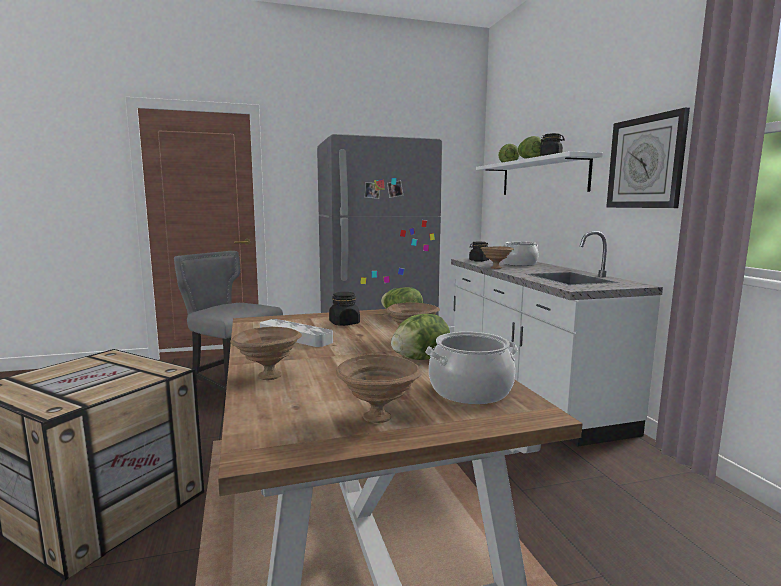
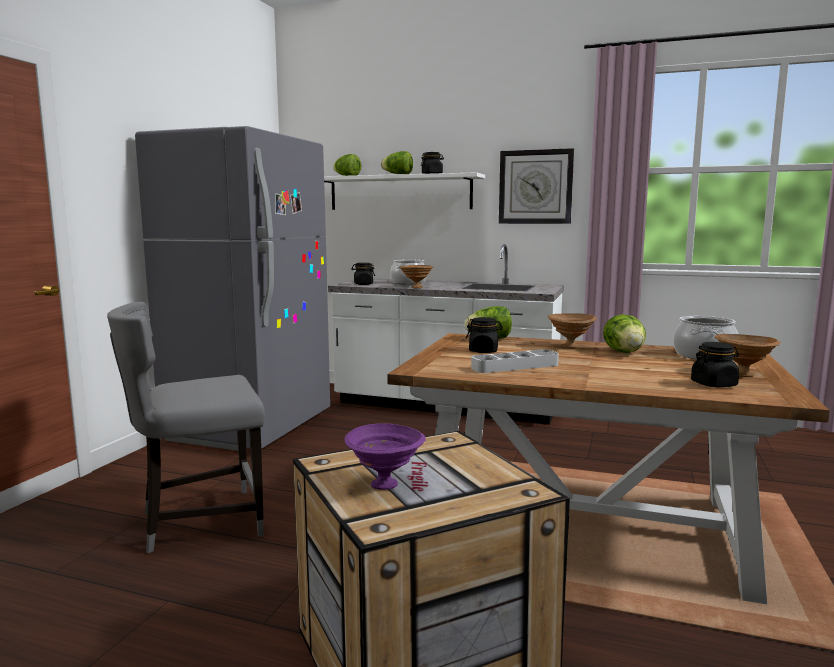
camera: 55 degrees left, 0 degrees up
brown bowl [230,327,302,380] -> none
none -> purple bowl [344,423,426,490]
none -> black jar [691,342,739,387]

